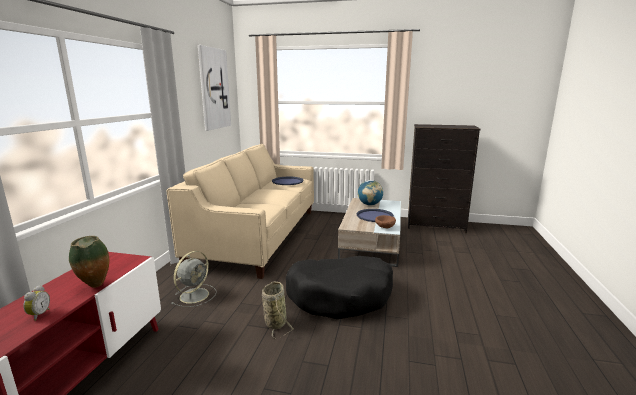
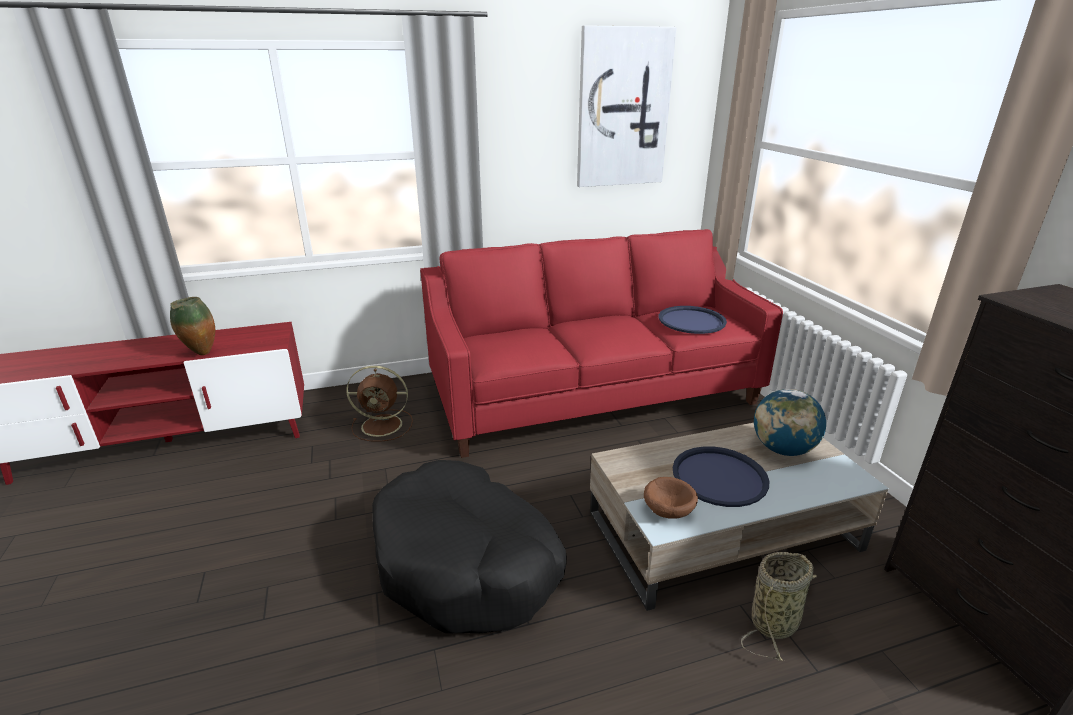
camera: 60 degrees right, 10 degrees up
alarm clock [23,285,50,321] -> none
beige sofa [166,144,314,279] -> red sofa [420,229,783,458]
grey fan [171,251,217,307] -> brown fan [346,366,413,442]
basket [262,281,294,338] -> basket moved to [741,552,817,661]

